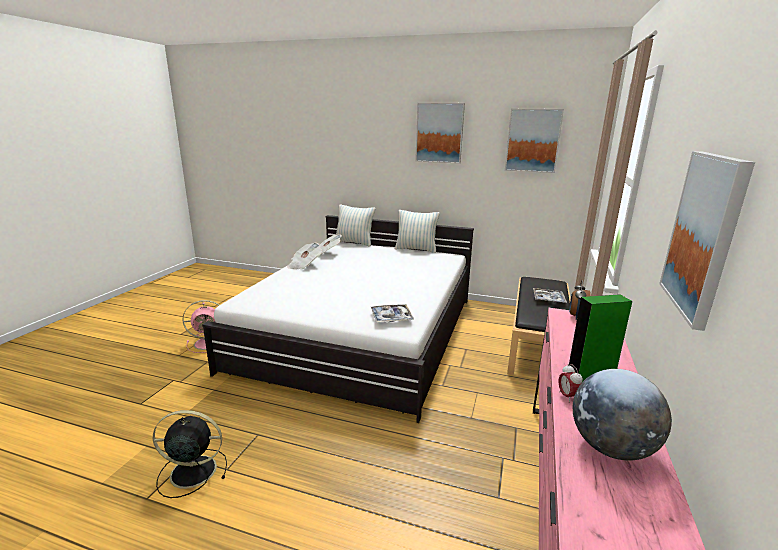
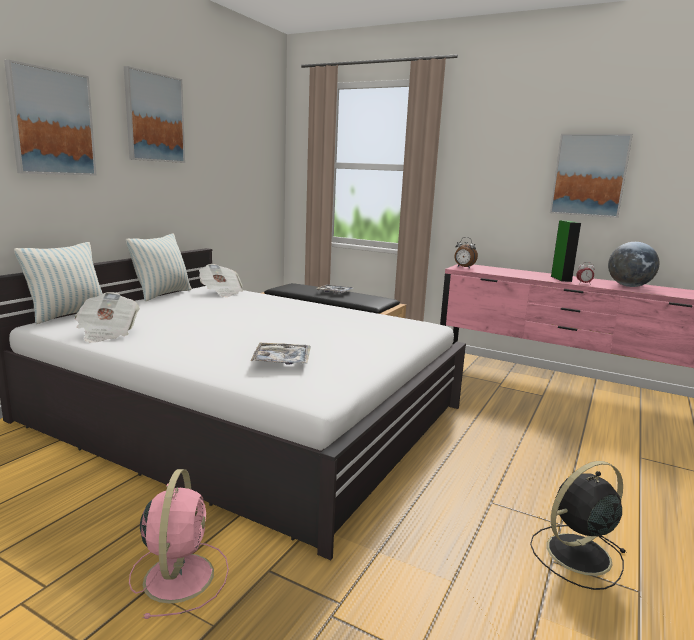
camera: 80 degrees left, 5 degrees down
black fan [153,410,227,498] -> black fan turned 60 degrees clockwise [530,461,627,590]
newspaper [287,243,322,269] -> newspaper moved to [199,264,244,297]
tray [371,304,414,322] -> tray moved to [251,343,311,365]
picture [505,109,564,173] -> picture moved to [4,60,97,176]

